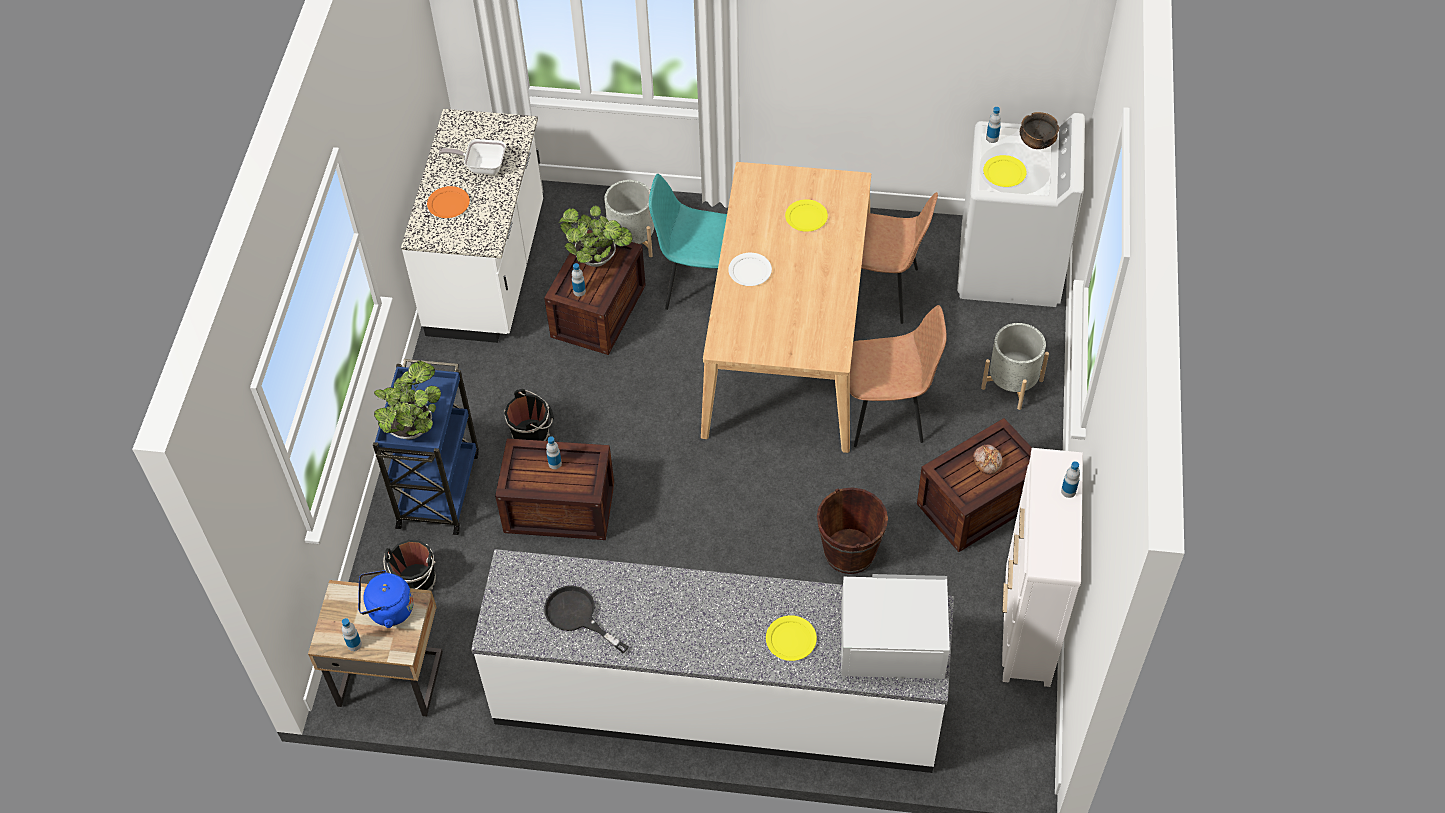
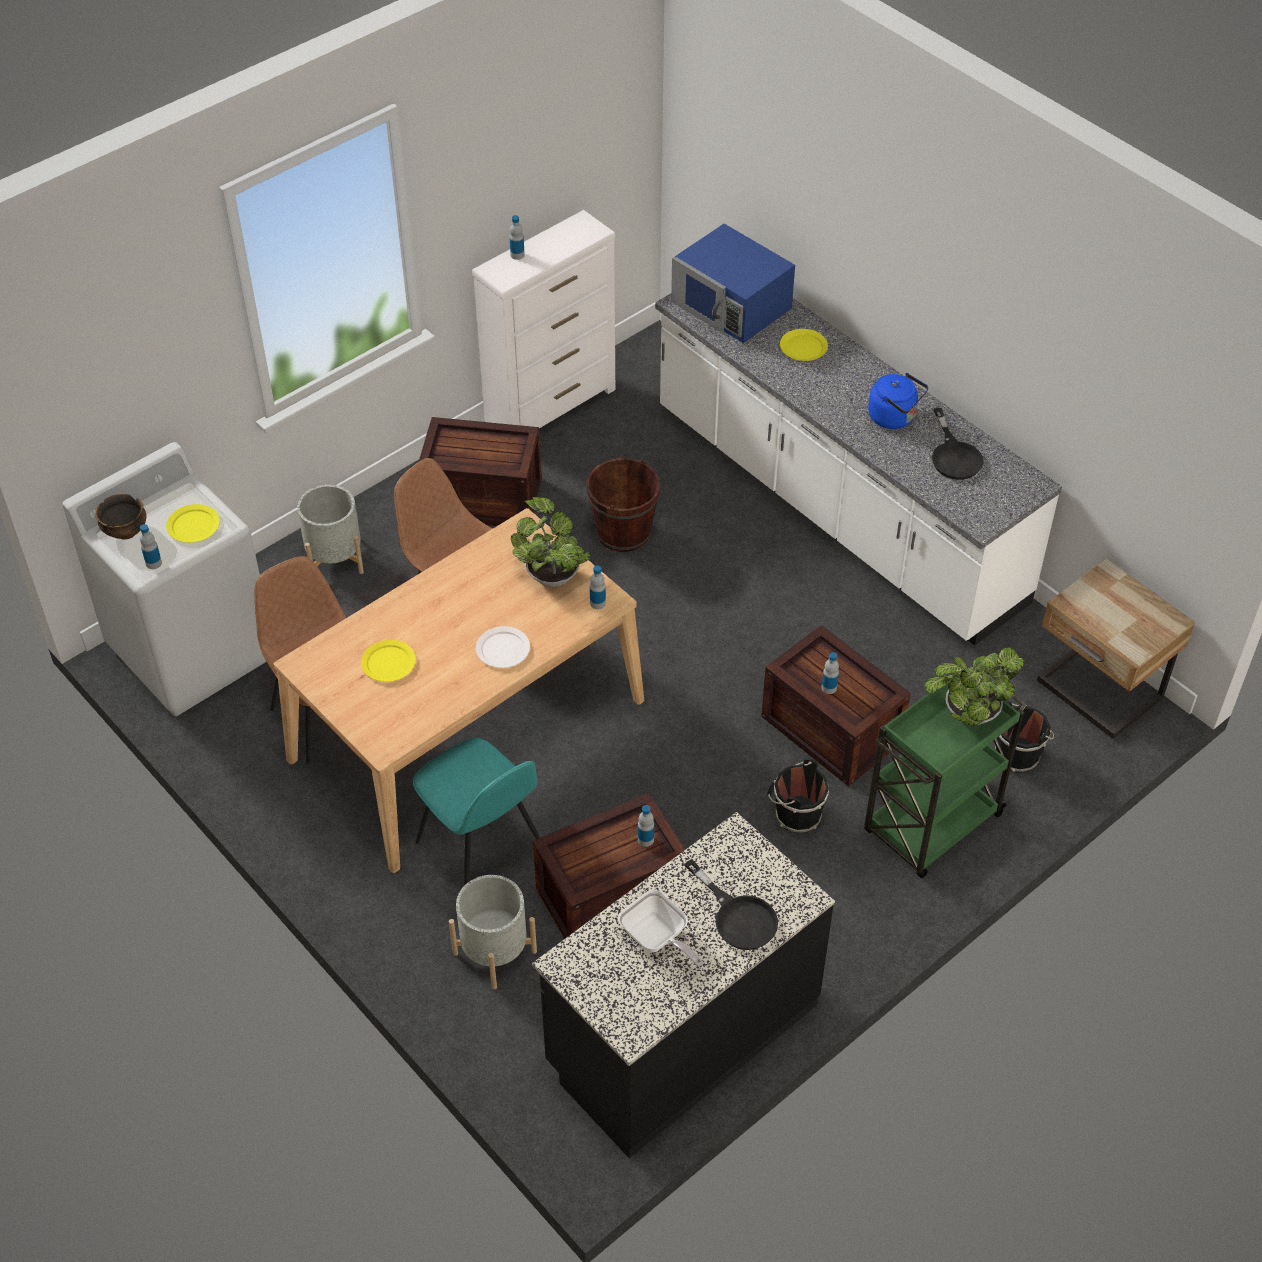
camera: 140 degrees left, 5 degrees down
bottle [342,618,362,651] -> bottle moved to [590,565,606,609]
blue kettle [358,570,413,628] -> blue kettle moved to [868,373,928,429]
blue cart [373,359,479,535] -> green cart [864,674,1027,878]
white counter [401,109,543,343] -> black counter [532,812,835,1158]
orange plate [427,186,470,218] -> black frying pan [684,859,778,950]
potted plant [559,205,632,267] -> potted plant moved to [511,497,590,587]
white microwave [841,574,950,679] -> blue microwave [671,224,795,343]
bread [973,445,1003,475] -> none

